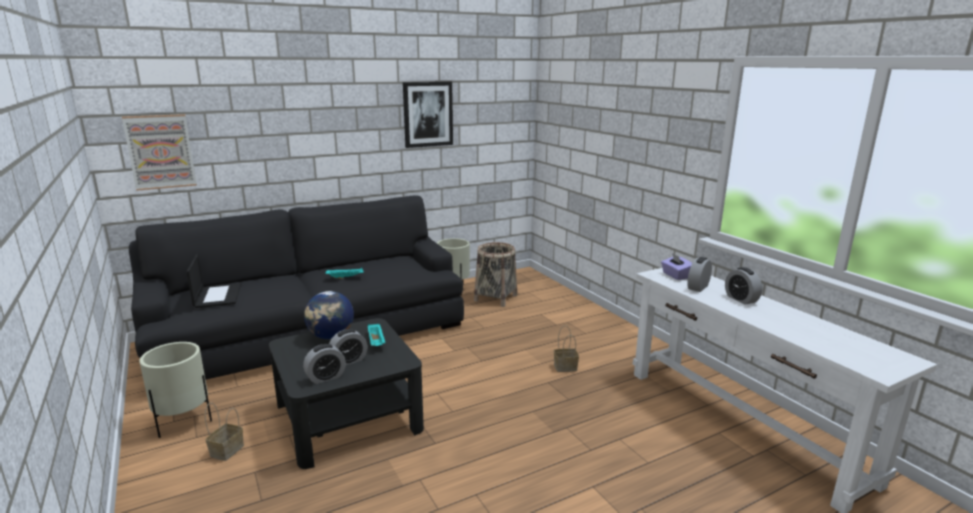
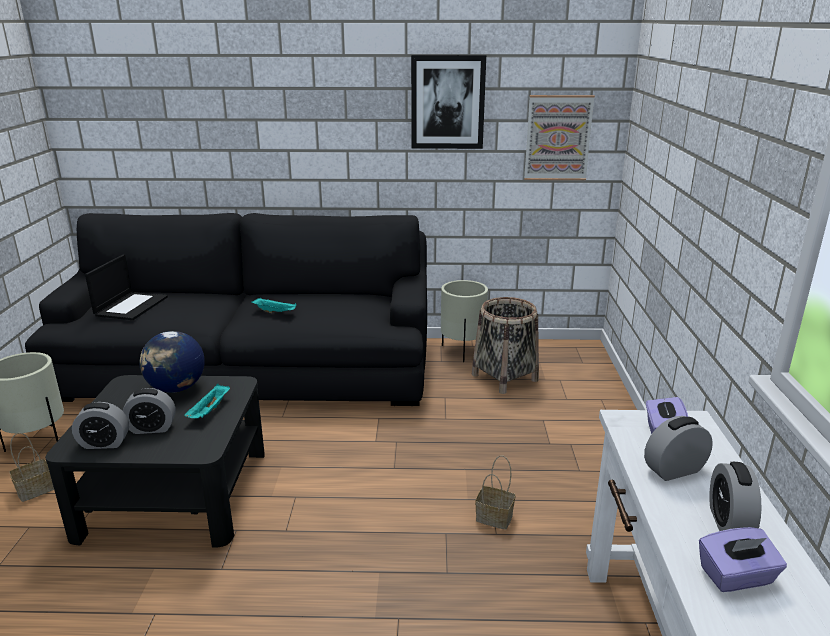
camera: 30 degrees right, 5 degrees up
picture [122,114,197,191] -> picture moved to [524,95,595,180]
none -> purple tissue box [699,527,787,592]

